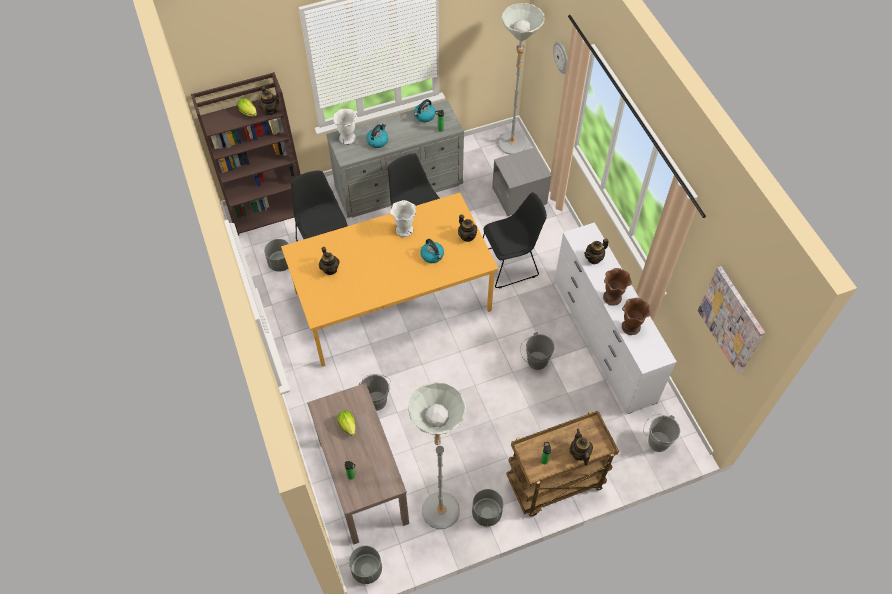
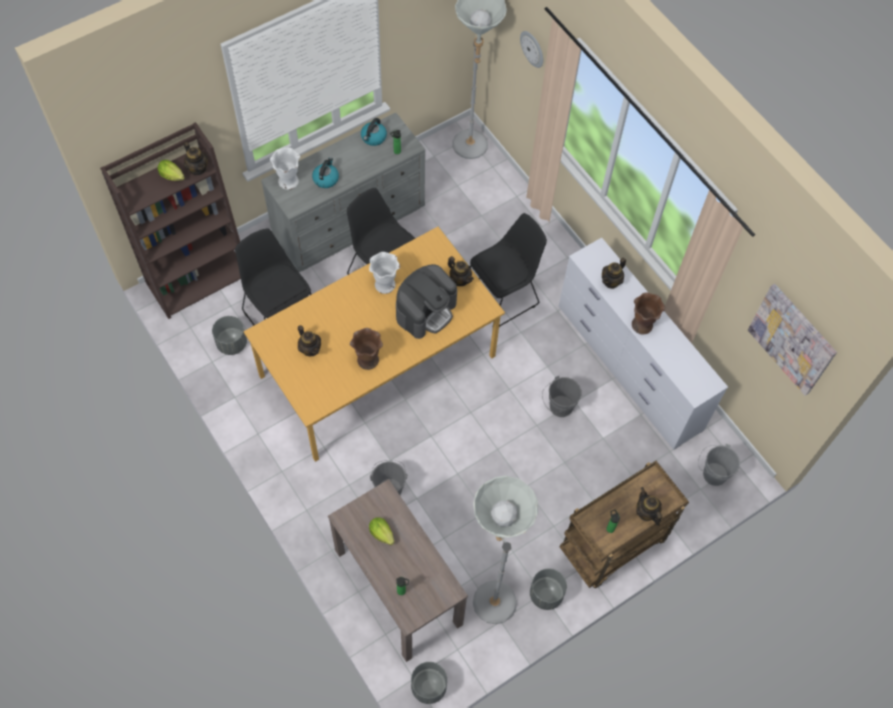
camera: 15 degrees left, 5 degrees up
kettle [420,239,444,263] -> coffee machine [396,264,457,339]
grey nightstand [492,147,551,216] -> none
brown vase [622,298,651,335] -> brown vase moved to [350,328,383,370]

